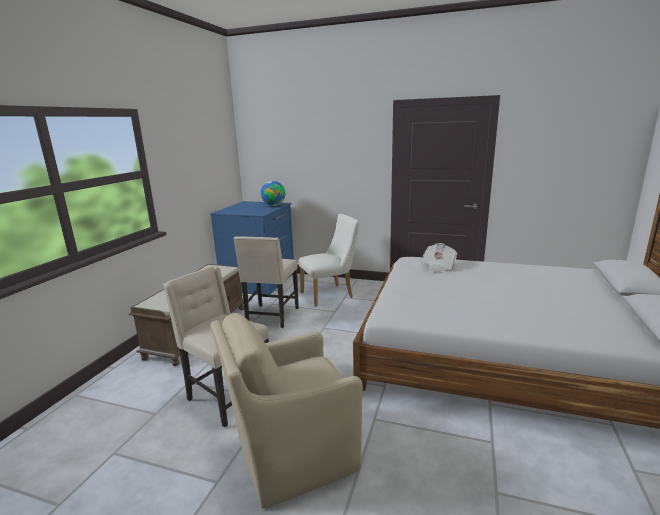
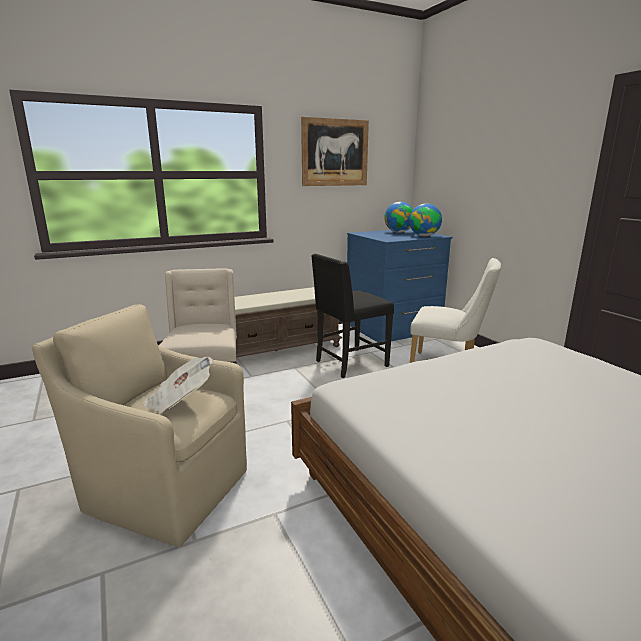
camera: 45 degrees right, 0 degrees up
beige chair [233,236,299,328] -> black chair [311,254,394,378]
newspaper [423,243,457,272] -> newspaper moved to [143,357,213,414]
none -> picture [301,117,369,186]
none -> globe [384,202,413,233]

